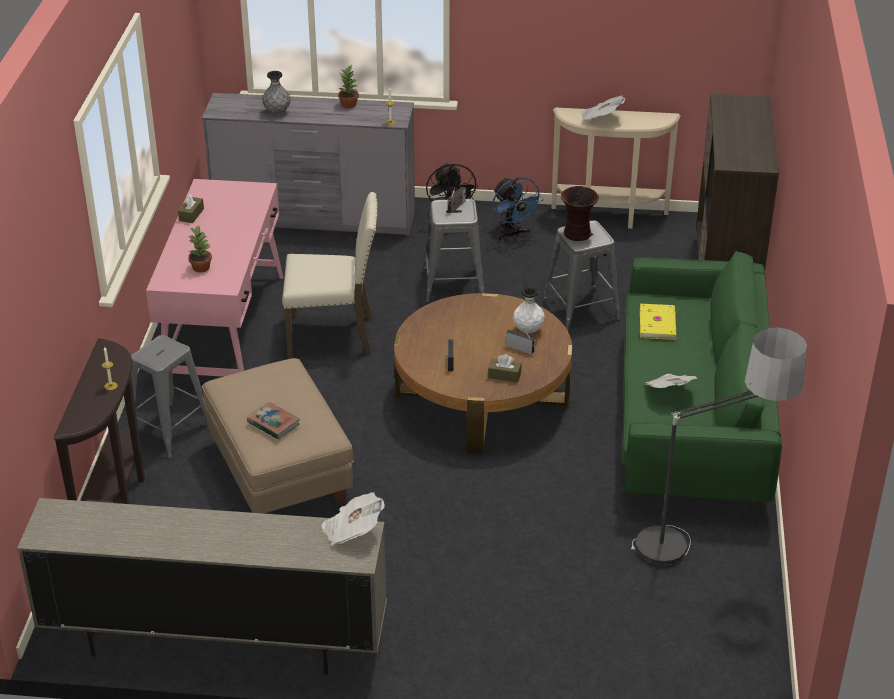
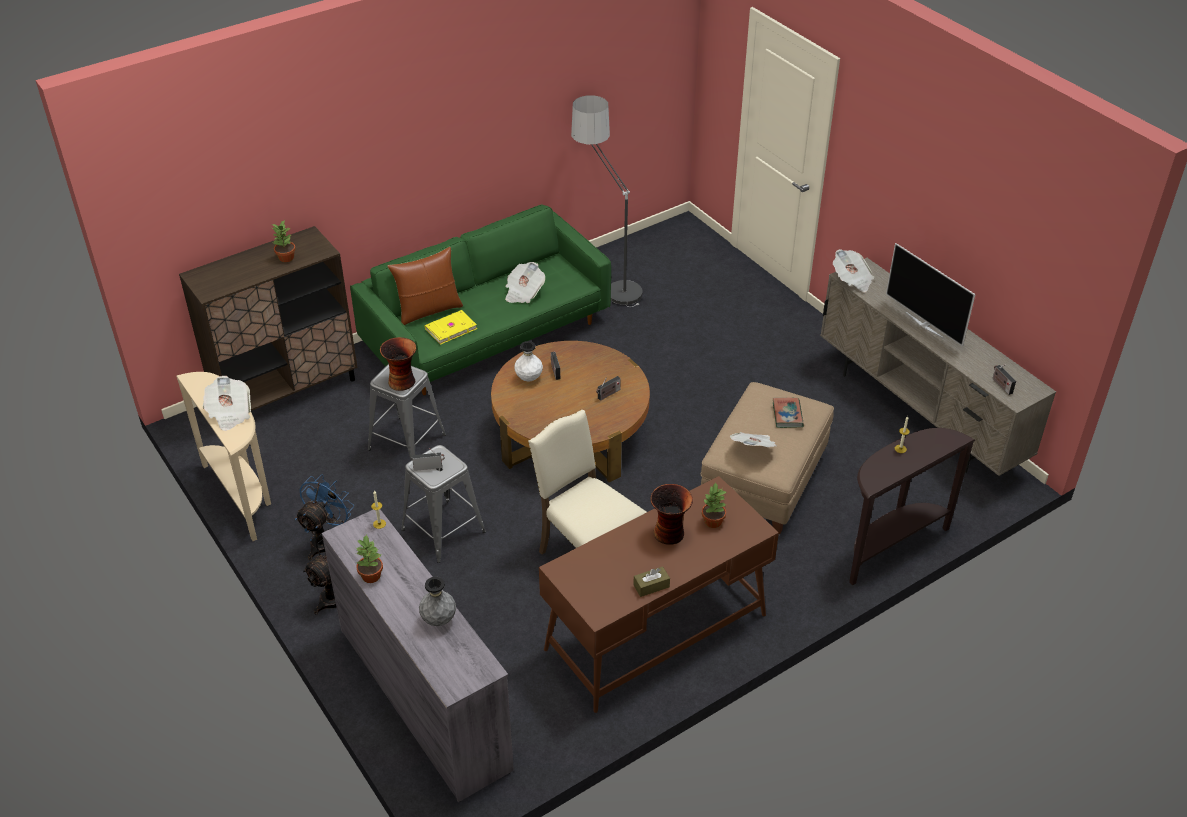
camera: 130 degrees left, 5 degrees up
grey stool [129,335,207,458] -> none
pink desk [146,179,283,377] -> brown desk [539,476,779,713]
brown tissue box [488,354,521,383] -> none
none -> potted plant [272,220,295,262]
none -> brown pillow [388,247,463,325]
none -> vase [650,484,693,545]
none -> newspaper [730,432,777,447]
none -> television [886,243,976,346]
none -> radio [993,364,1016,395]

